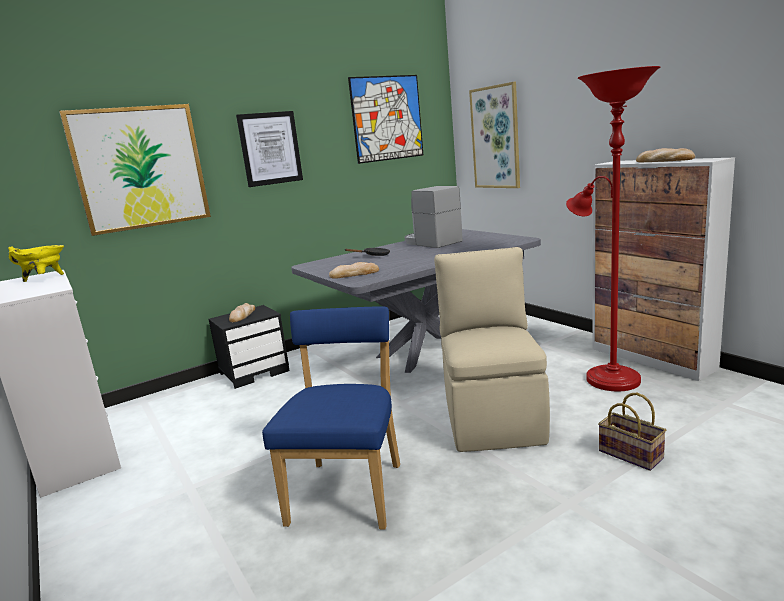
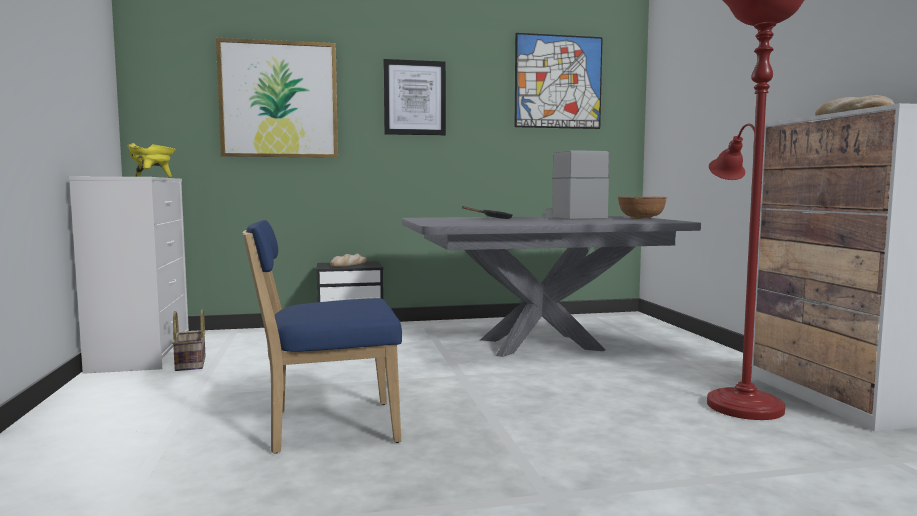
camera: 20 degrees right, 10 degrees down
blue chair [262,306,400,530] -> blue chair turned 135 degrees counterclockwise [242,220,402,454]
bread [329,262,379,279] -> none
beige chair [434,247,550,452] -> none
picture [469,82,520,188] -> none
basket [598,393,666,471] -> basket moved to [172,309,206,371]
none -> brown bowl [618,197,667,219]

